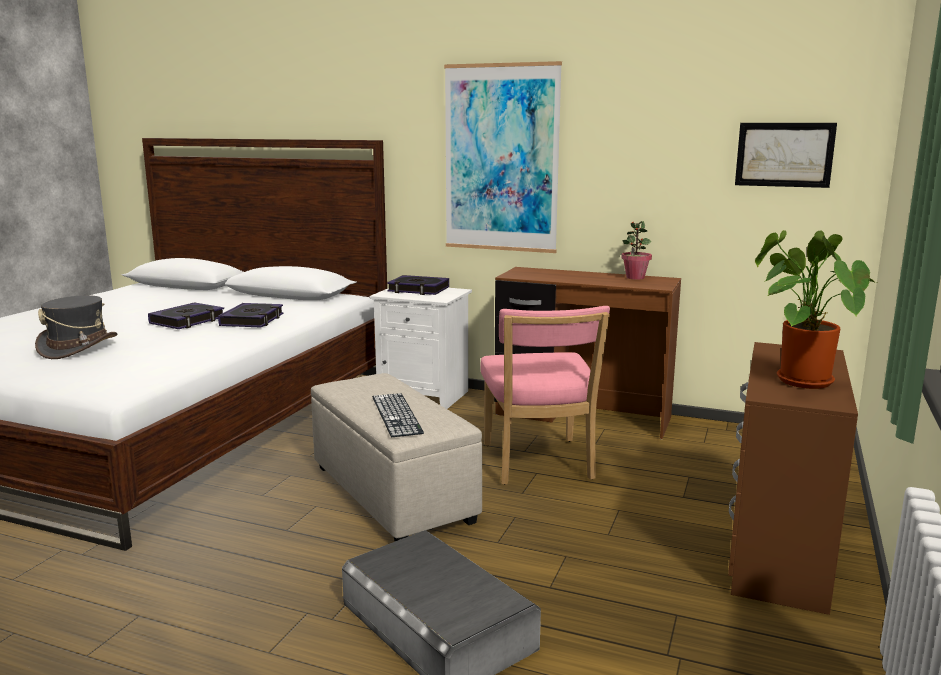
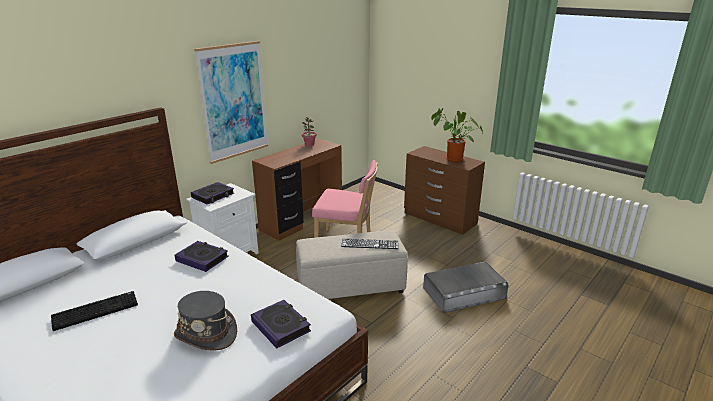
camera: 70 degrees left, 10 degrees up
book [148,302,224,329] -> book moved to [251,300,311,349]
picture [735,123,837,188] -> none
none -> keyboard [51,291,138,331]

